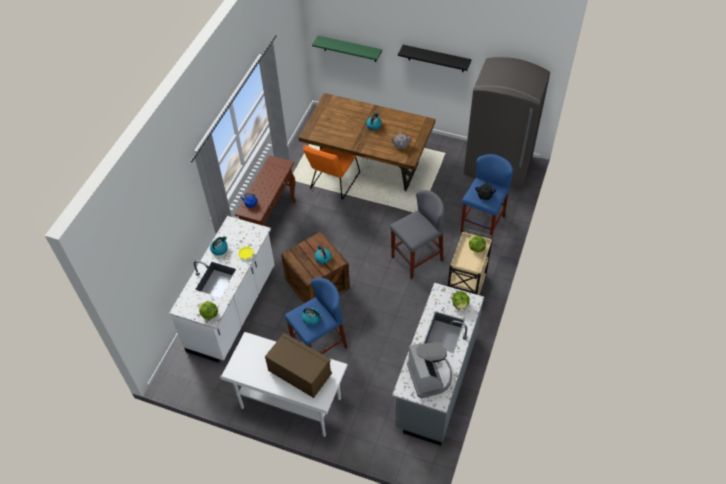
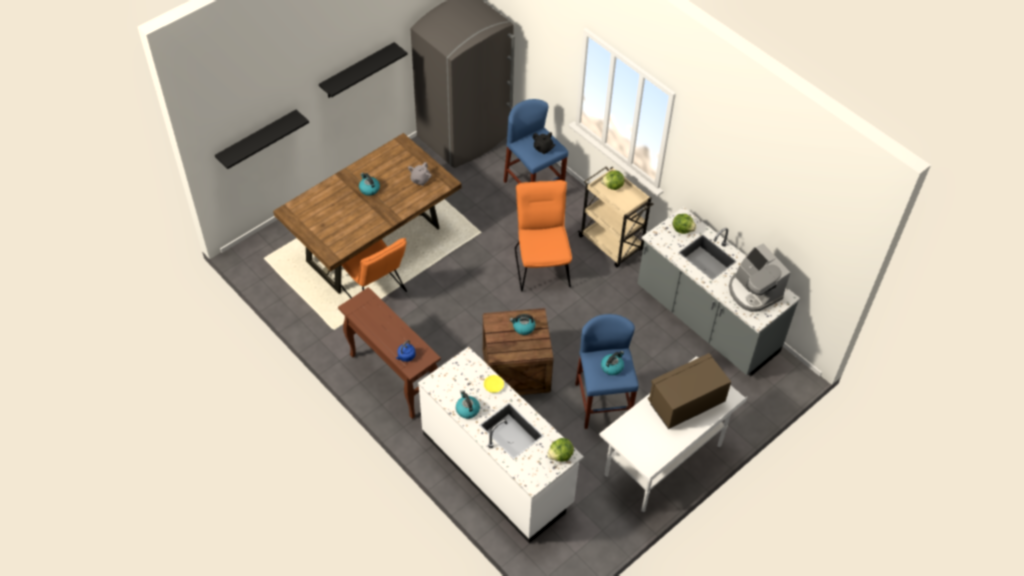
camera: 65 degrees left, 0 degrees up
green shelf [312,36,382,62] -> black shelf [215,110,309,169]
grey stool [390,190,444,279] -> orange chair [515,180,572,291]
coffee machine [407,342,452,398] -> coffee machine turned 135 degrees counterclockwise [729,244,791,312]

